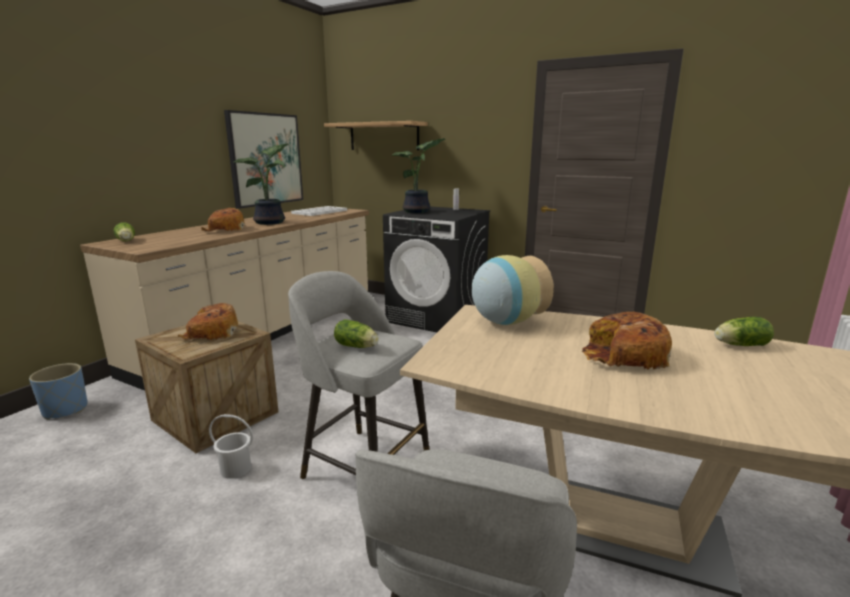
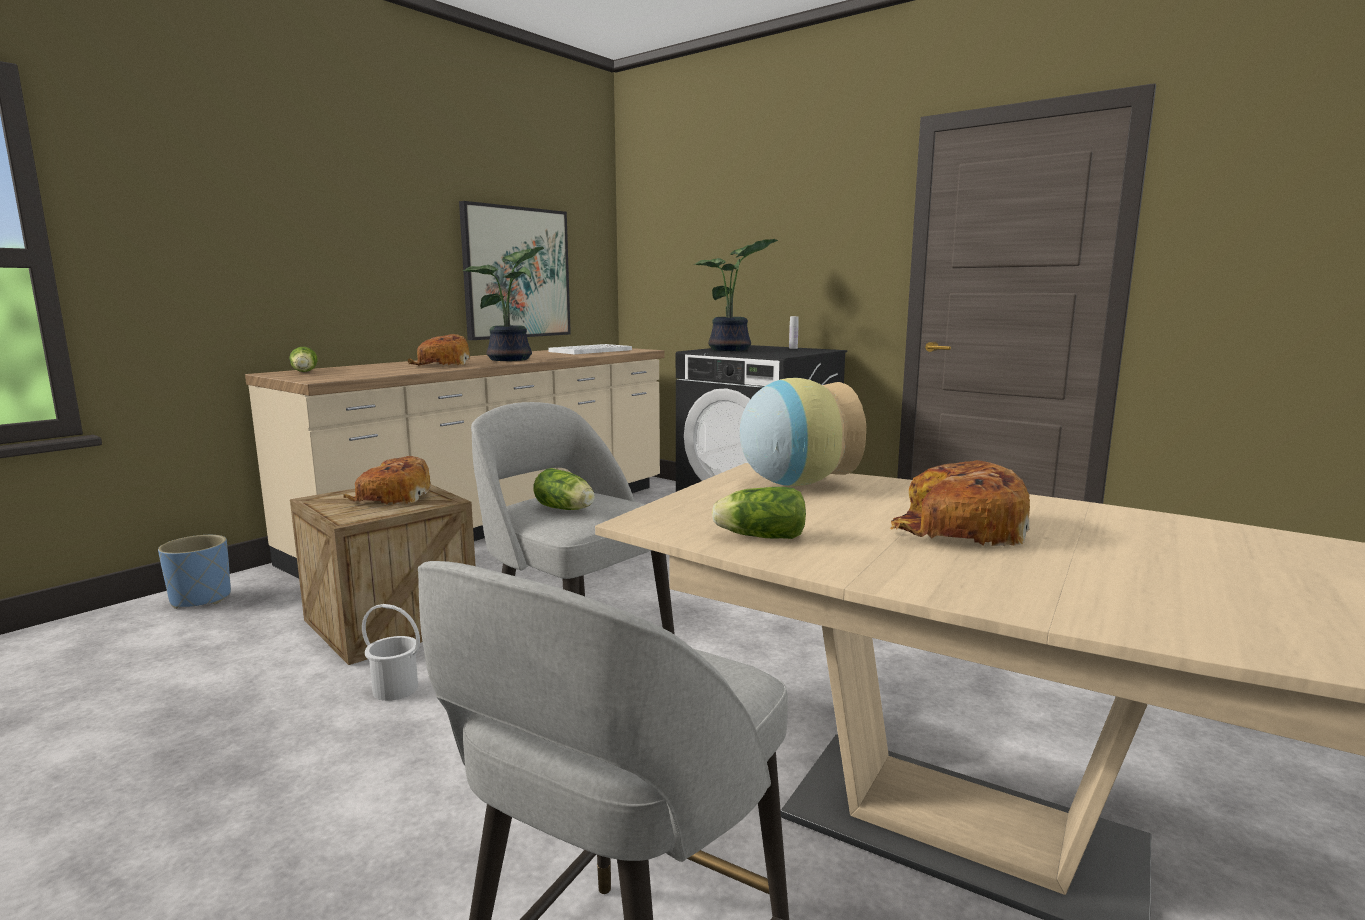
camera: 10 degrees right, 5 degrees down
shelf [324,121,428,150] -> none
lettuce [714,317,774,346] -> lettuce moved to [712,487,806,539]

